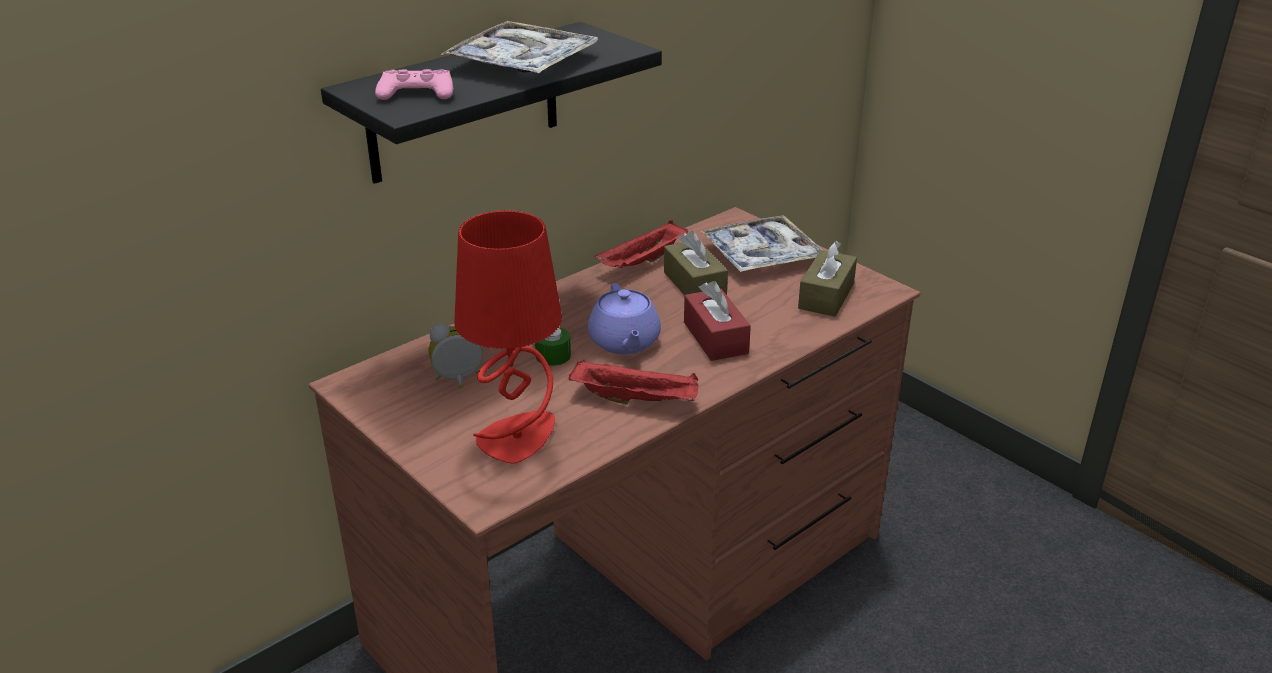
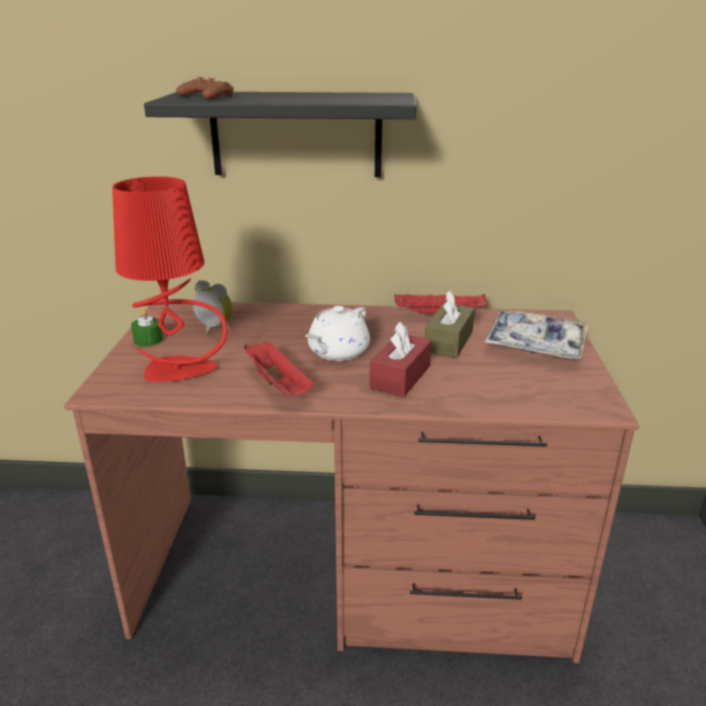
camera: 45 degrees right, 5 degrees down
pink game controller [375,69,453,100] -> brown game controller [176,77,234,99]
tray [440,21,599,73] -> none
green candle [535,327,571,366] -> green candle moved to [131,309,163,347]
purple teapot [588,283,661,354] -> white teapot [305,306,370,361]
brown tissue box [798,241,857,317] -> none

